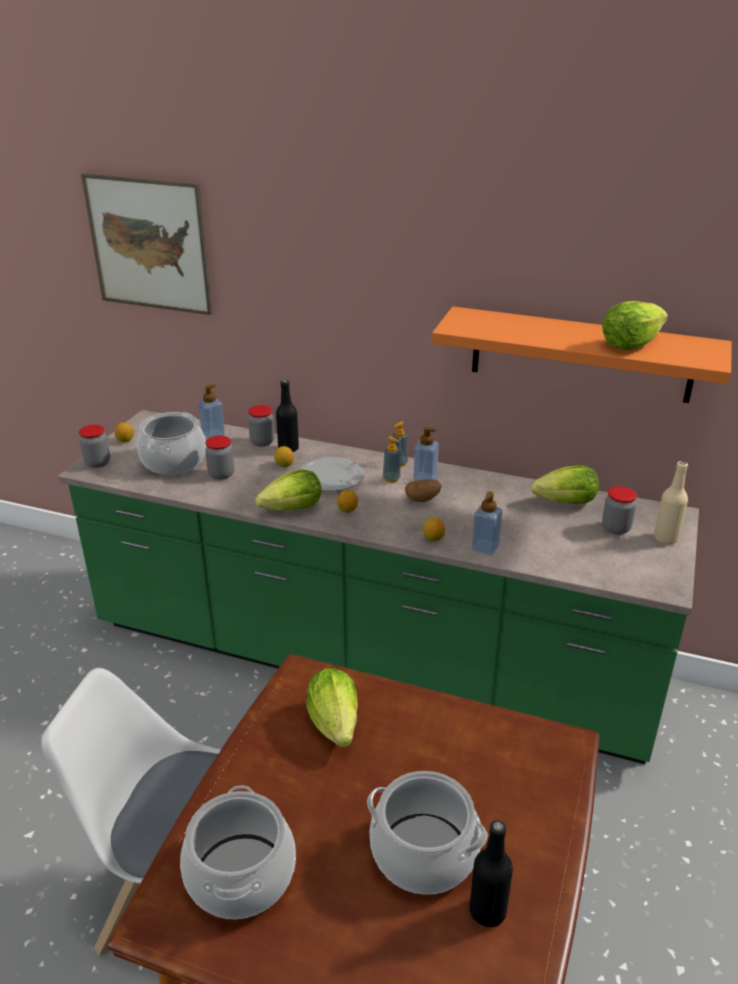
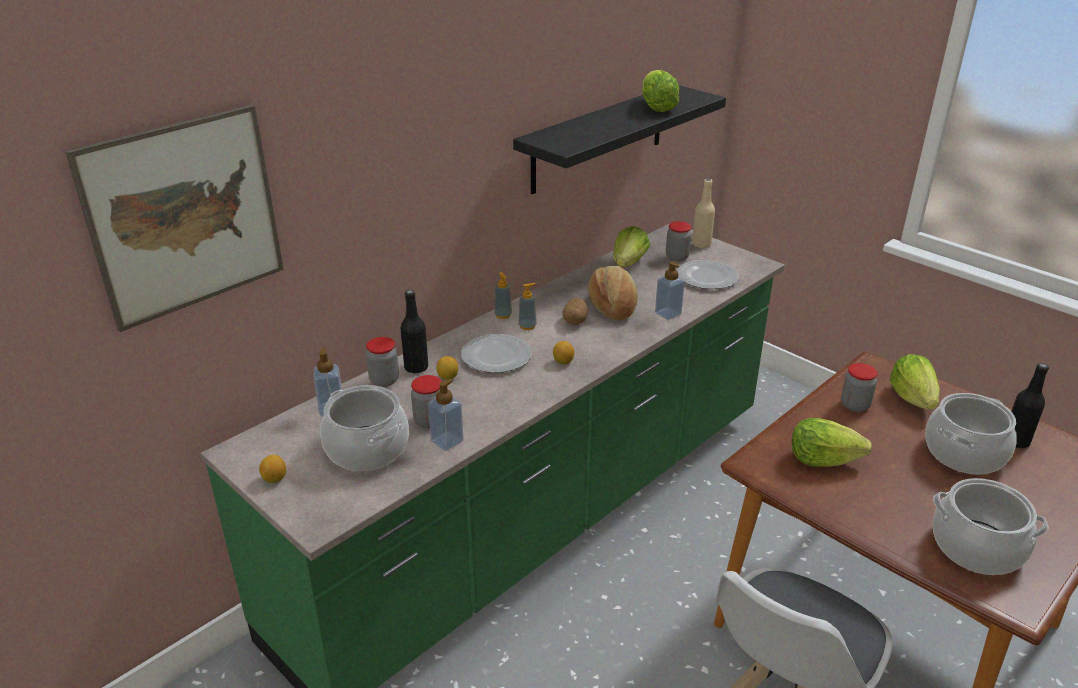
camera: 65 degrees left, 0 degrees up
jar [79,425,110,468] -> jar moved to [841,363,878,412]
lettuce [255,469,321,510] -> lettuce moved to [890,354,940,409]
soap dispenser [413,427,439,481] -> soap dispenser moved to [428,379,463,451]
lemon [423,518,445,542] -> none
orange shelf [432,306,732,403] -> black shelf [513,85,726,194]
none -> bread [588,266,638,320]
none -> plate [677,260,738,289]

